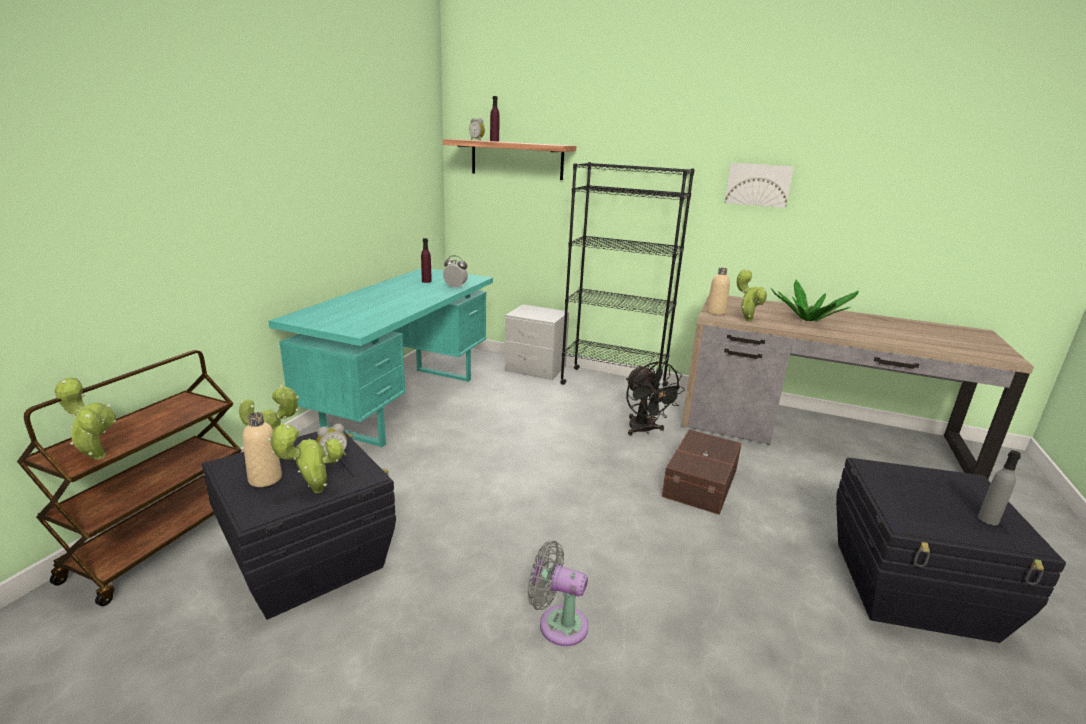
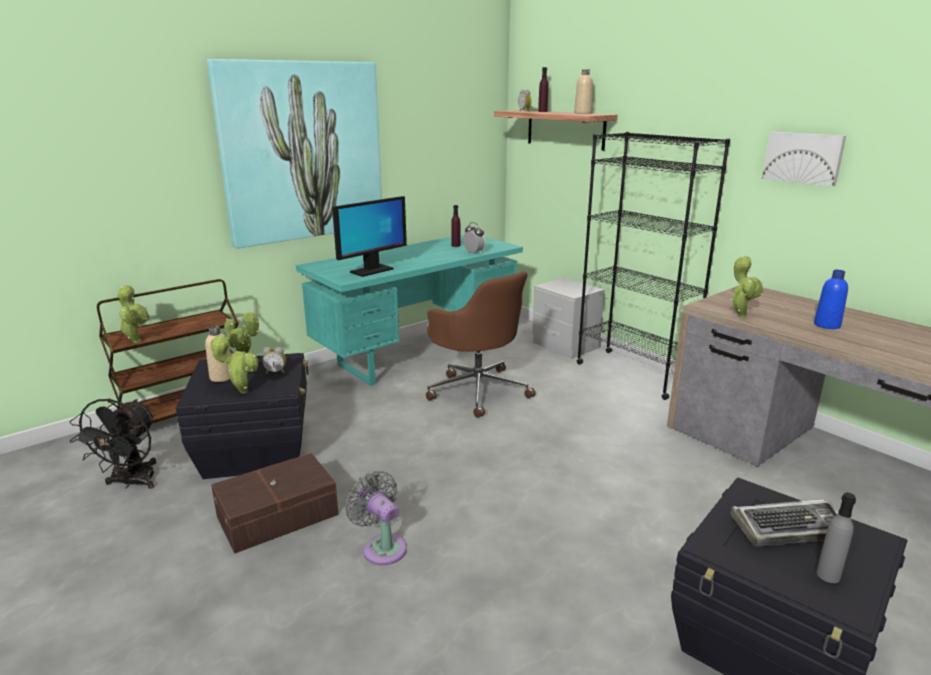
camera: 30 degrees right, 0 degrees up
black fan [626,361,685,436] -> black fan moved to [70,398,156,489]
brown storage box [662,430,742,515] -> brown storage box moved to [211,453,339,554]
beige bottle [706,268,730,315] -> beige bottle moved to [574,69,593,114]
potted plant [771,280,859,321] -> blue bottle [814,270,848,329]
none -> picture [207,59,382,248]
none -> monitor [332,196,407,277]
none -> brown office chair [426,271,536,418]
none -> keyboard [731,499,838,547]

